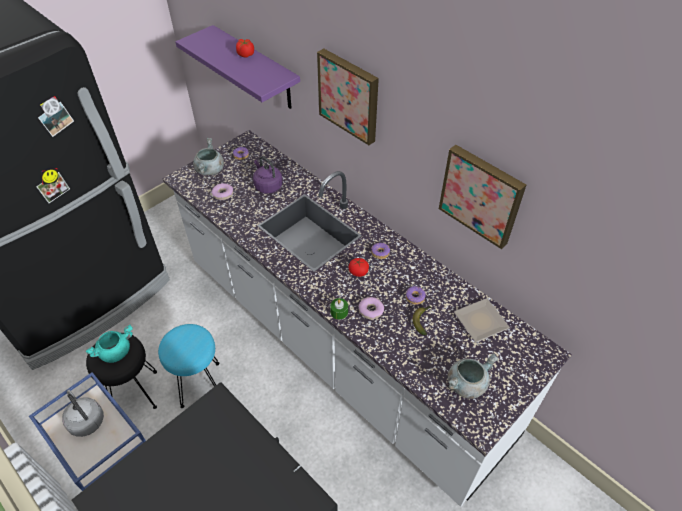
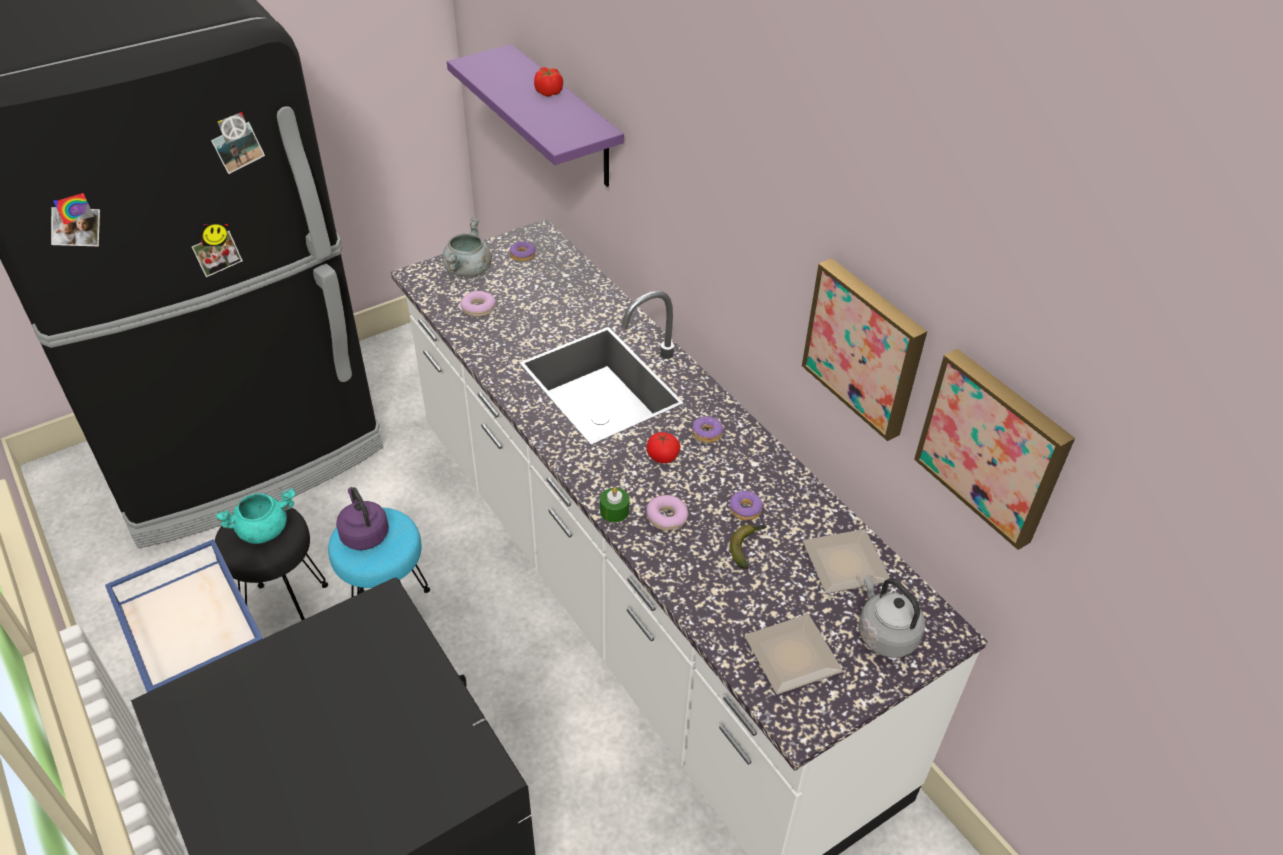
camera: 10 degrees right, 5 degrees down
grey kettle [62,390,104,437] -> grey kettle moved to [859,575,925,658]
purple kettle [253,156,283,194] -> purple kettle moved to [336,487,389,550]
picture [317,49,379,145] -> picture moved to [914,348,1075,550]
grey cooking pot [448,353,498,399] -> plate [744,614,843,694]

